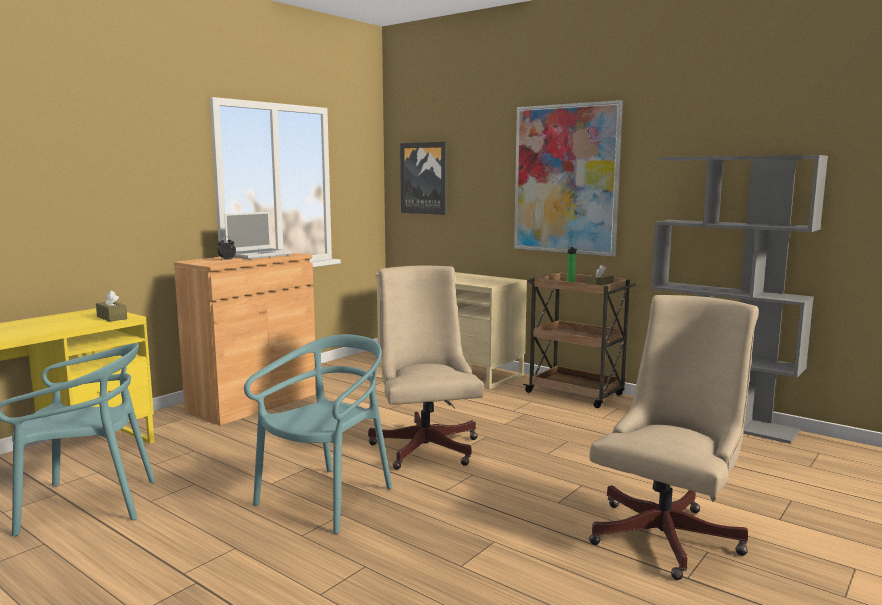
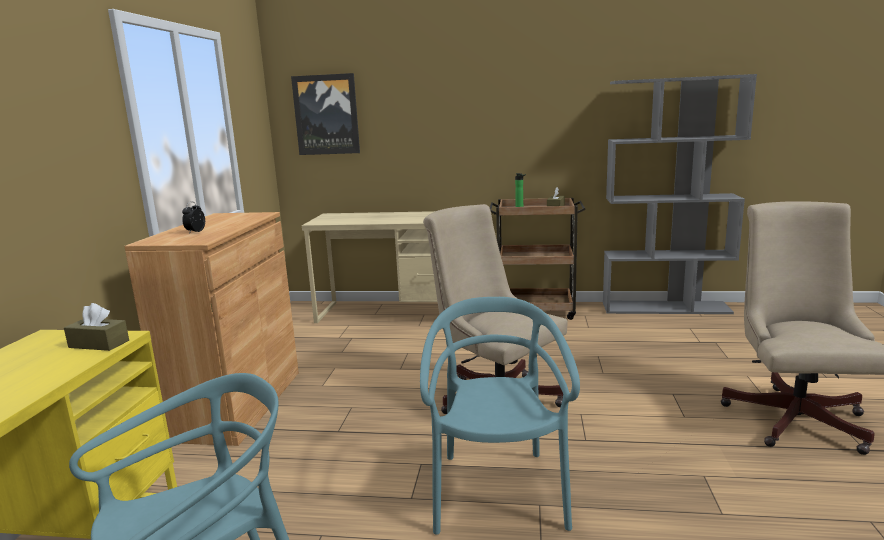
camera: 30 degrees left, 5 degrees up
laptop [224,212,293,259] -> none
picture [514,100,623,256] -> none

